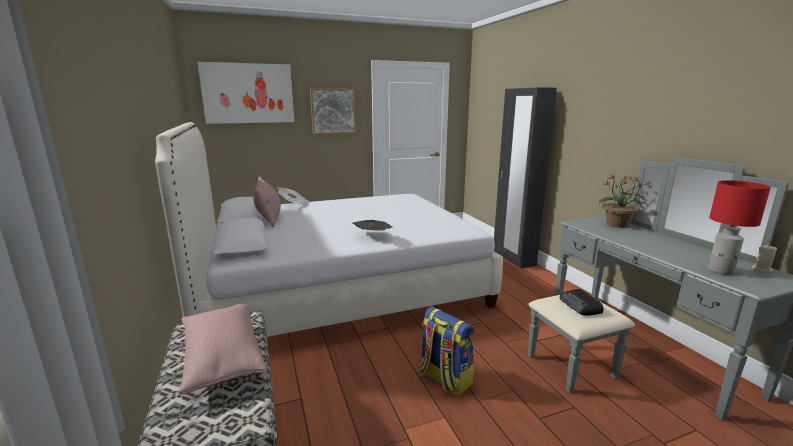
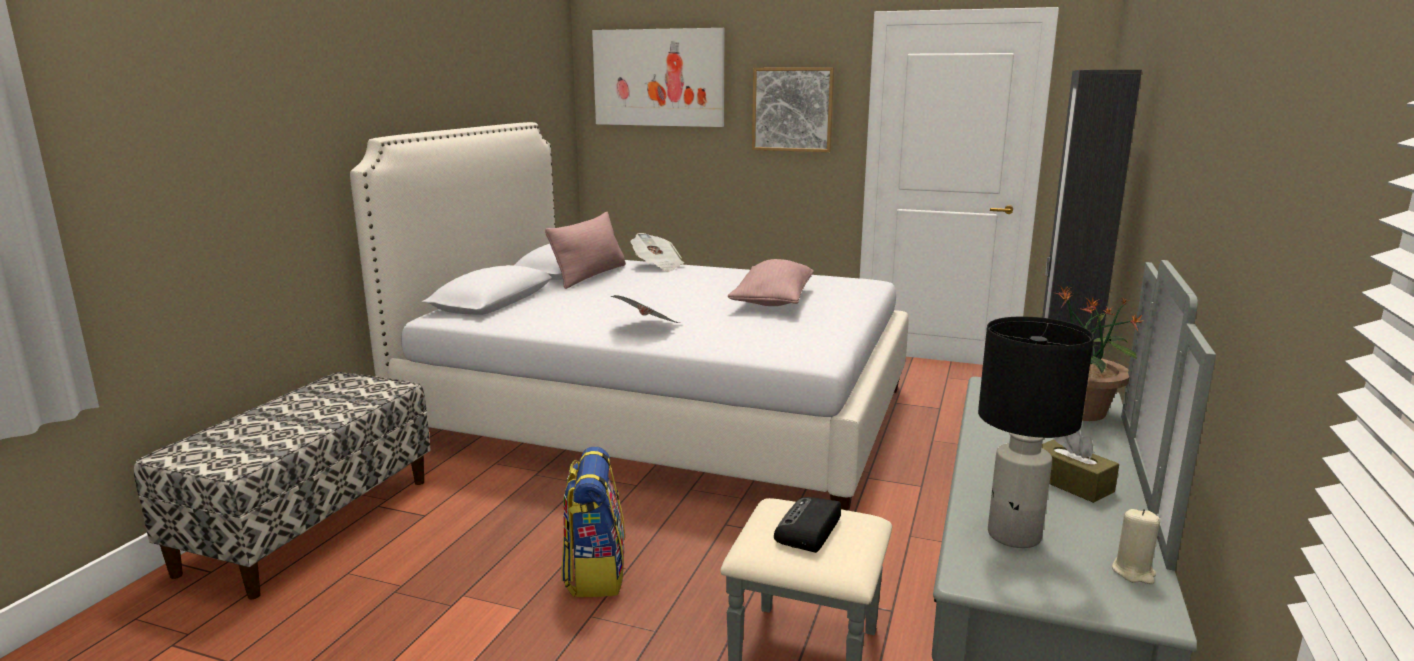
camera: 40 degrees right, 0 degrees up
pink pillow [179,304,267,394] -> pink pillow moved to [728,259,813,306]
red table lamp [708,180,771,275] -> black table lamp [978,317,1094,548]
none -> brown tissue box [1041,430,1119,503]

